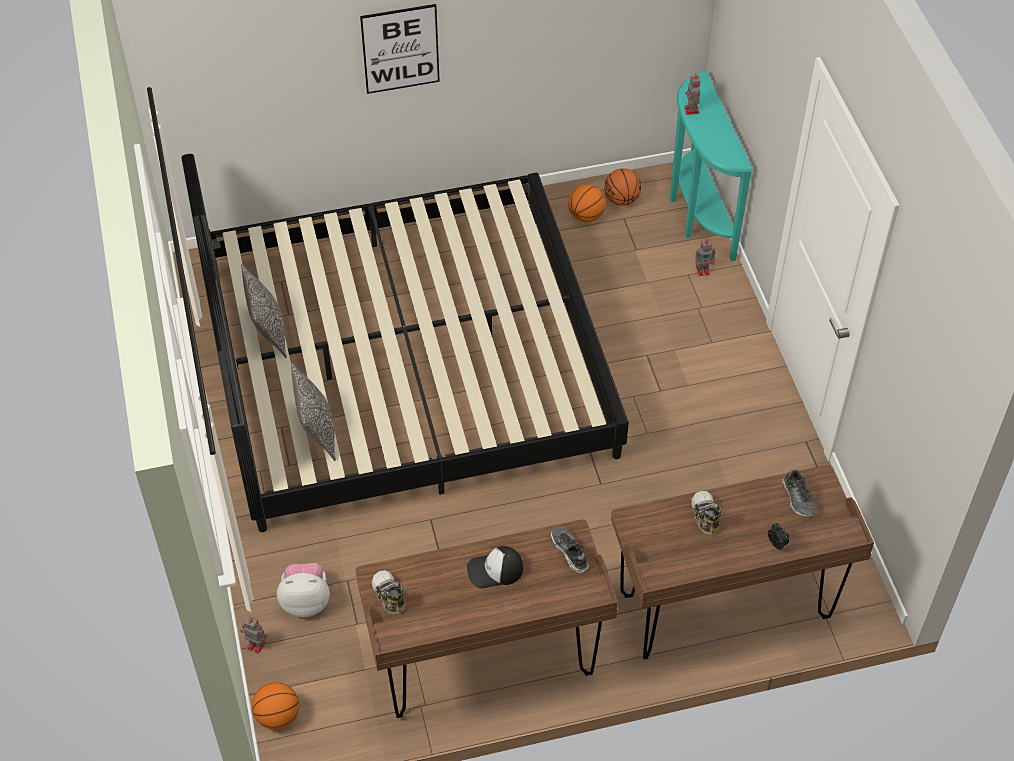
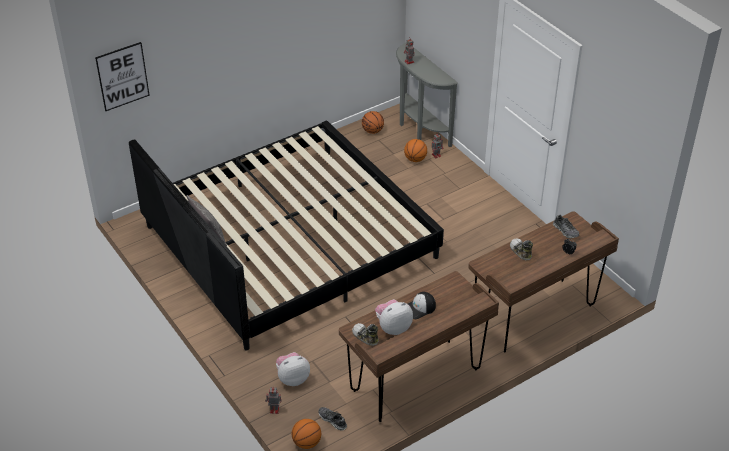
camera: 20 degrees left, 10 degrees down
pillow [291,362,336,461] -> none
picture [360,4,440,94] -> picture moved to [95,42,150,111]
shoe [551,525,589,573] -> shoe moved to [318,407,347,430]
basketball [568,185,606,222] -> basketball moved to [404,139,427,162]
turquoise console table [670,71,753,262] -> grey console table [396,42,458,147]
none -> plush toy [375,299,413,335]

